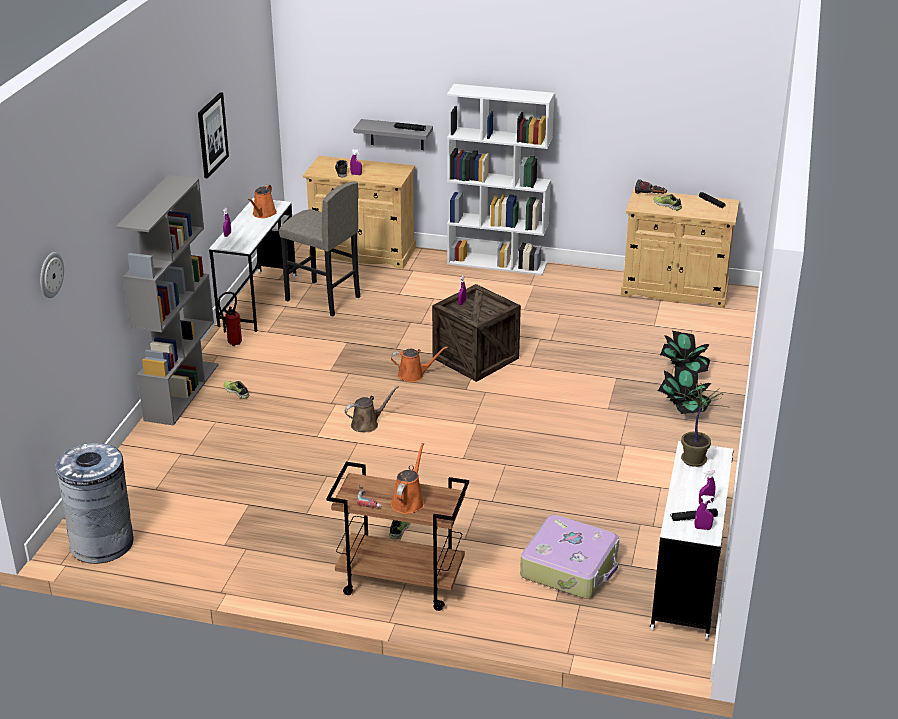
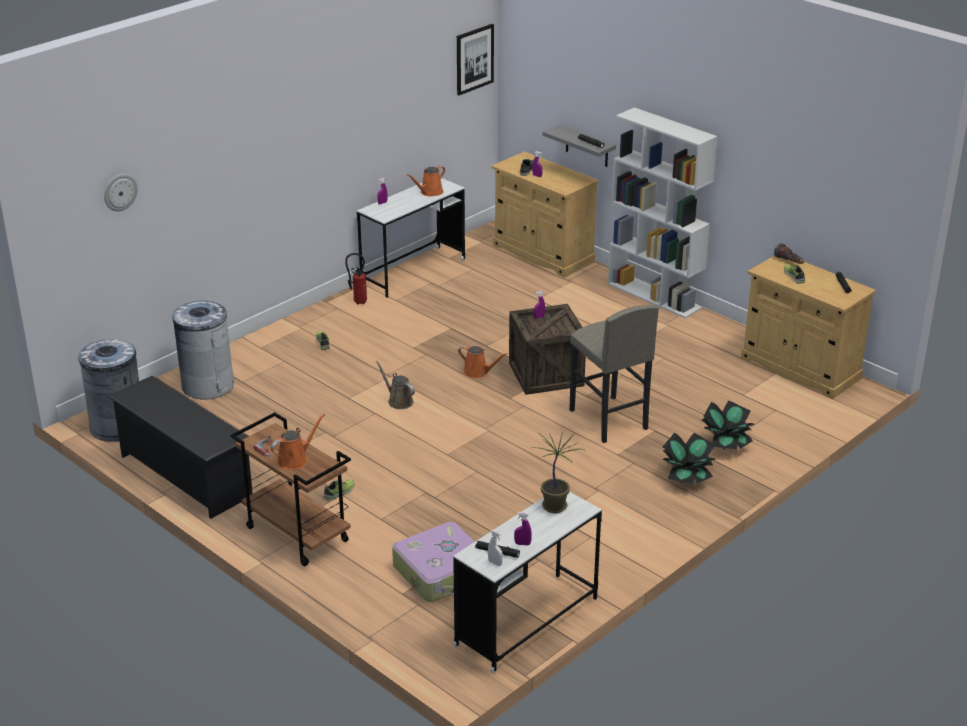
camera: 30 degrees right, 0 degrees up
grey bookcase [116,175,218,426] -> none
picture [198,92,229,178] -> picture moved to [457,24,494,95]
grey stool [279,181,360,317] -> grey stool moved to [569,305,659,443]
brown watering can [345,386,399,432] -> brown watering can turned 135 degrees counterclockwise [376,361,415,409]
purple spray bottle [694,495,714,530] -> white spray bottle [488,530,503,566]
none -> black shoe rack [108,376,253,519]
none -> grey trash can [172,301,234,399]

